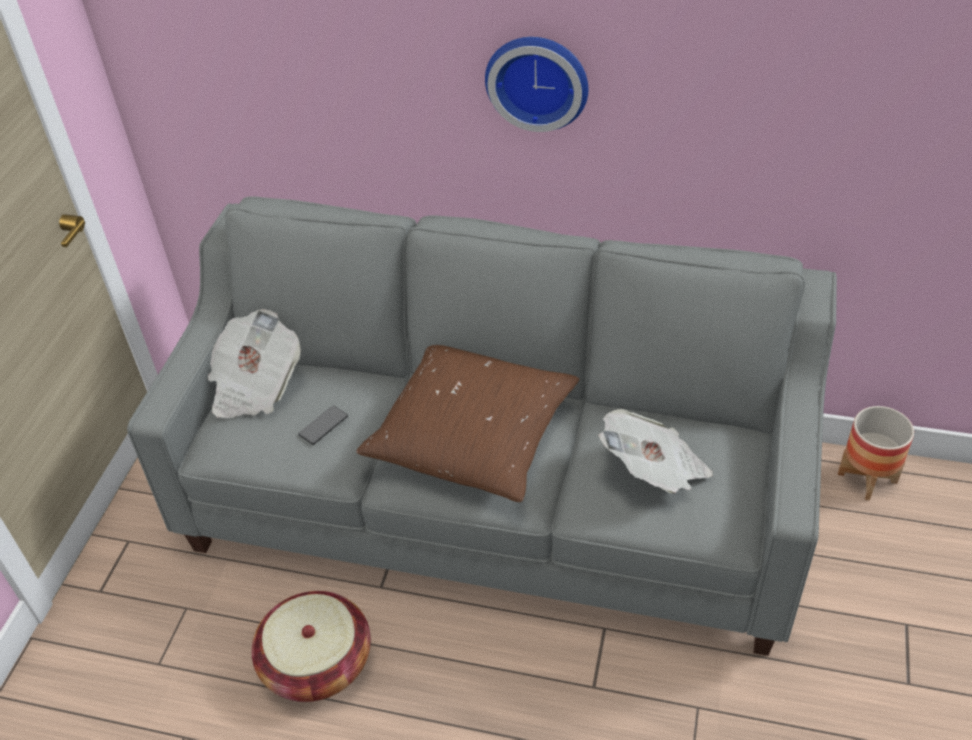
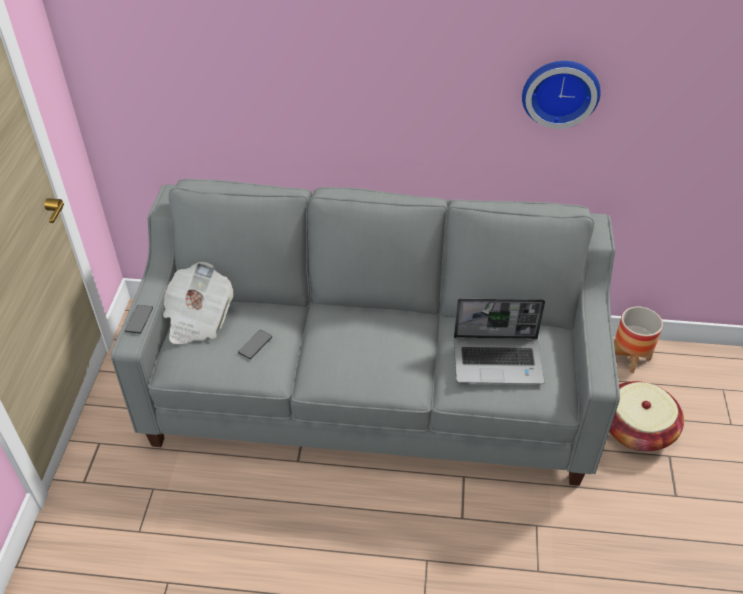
camera: 10 degrees left, 0 degrees up
basket [252,591,371,702] -> basket moved to [609,381,684,451]
brown pillow [356,345,580,502] -> none
wall clock [485,37,588,132] -> wall clock moved to [522,61,601,129]
newspaper [598,409,713,493] -> laptop [454,298,545,384]
none -> phone [125,305,153,334]

